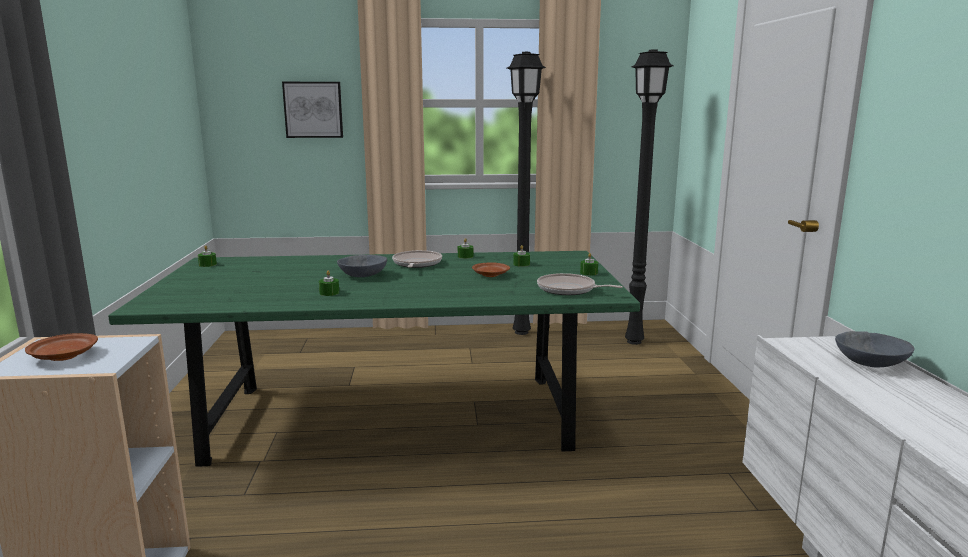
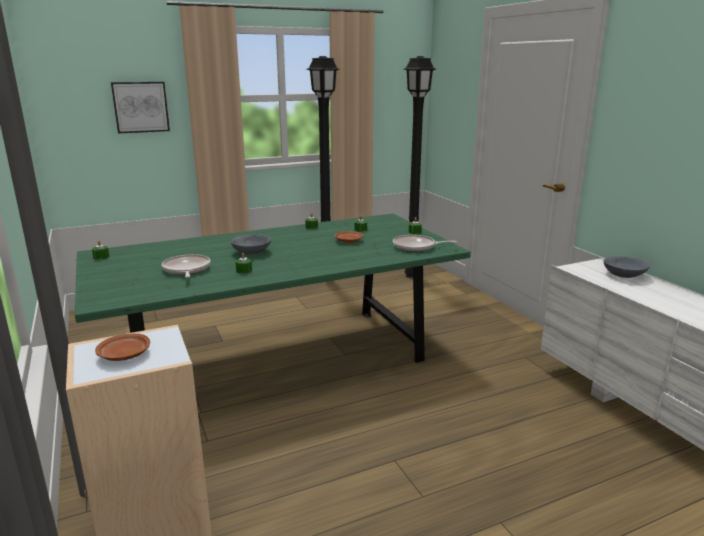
camera: 20 degrees left, 5 degrees up
frying pan [392,250,442,268] -> frying pan moved to [162,254,210,278]

